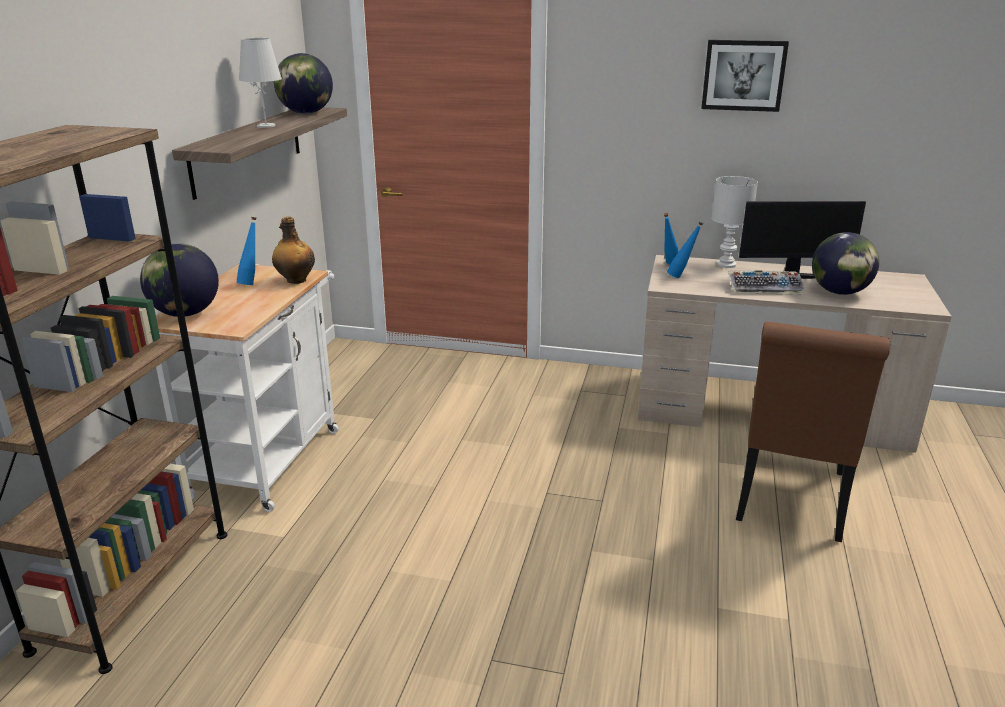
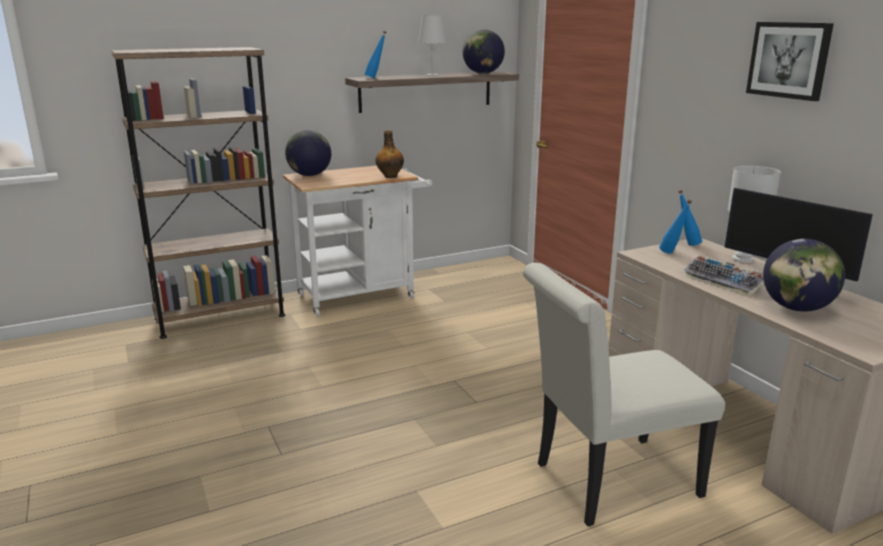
camera: 50 degrees right, 5 degrees down
blue bottle [236,217,256,285] -> blue bottle moved to [365,31,386,78]
brown chair [736,322,890,542] -> white chair [523,263,725,526]

